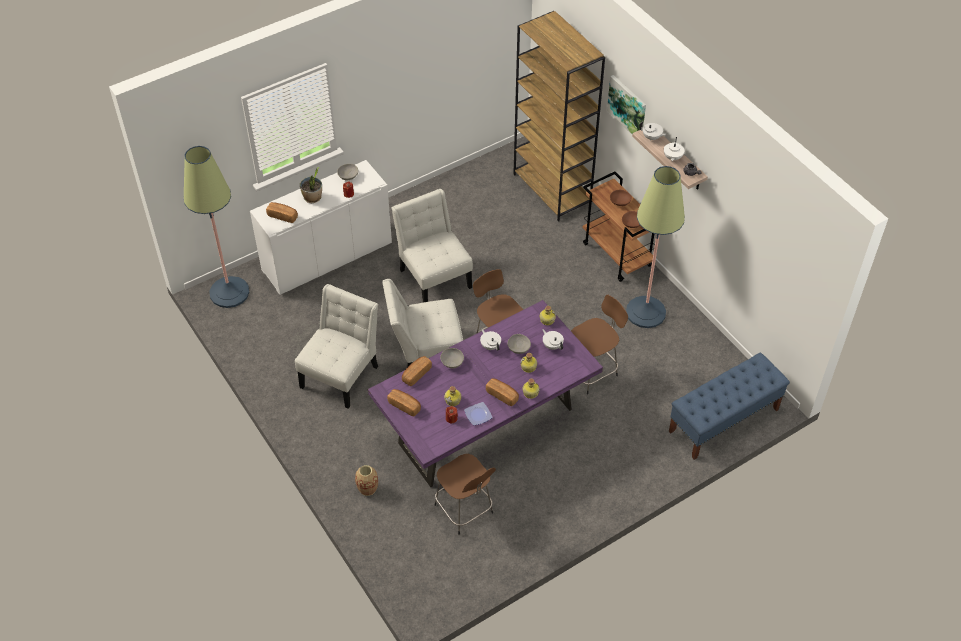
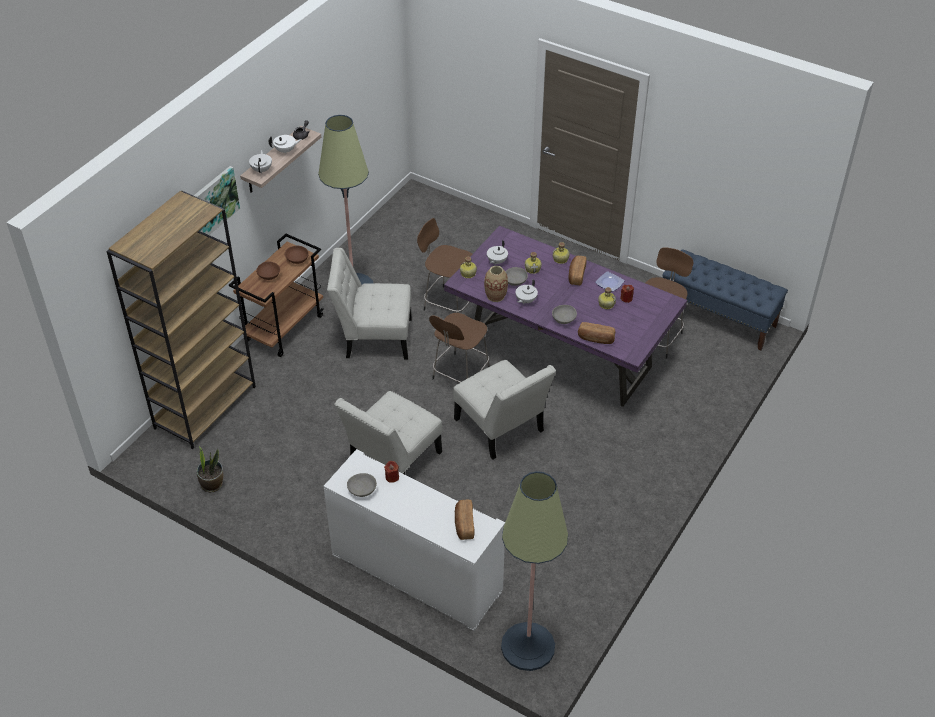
camera: 115 degrees left, 5 degrees down
white chair [295,284,378,409] -> white chair moved to [327,248,412,359]
potted plant [300,167,322,203] -> potted plant moved to [196,446,223,492]
vase [355,465,378,496] -> vase moved to [484,266,508,302]
bread [387,389,421,416] -> none
blue bench [669,353,790,460] -> blue bench moved to [662,249,788,350]

